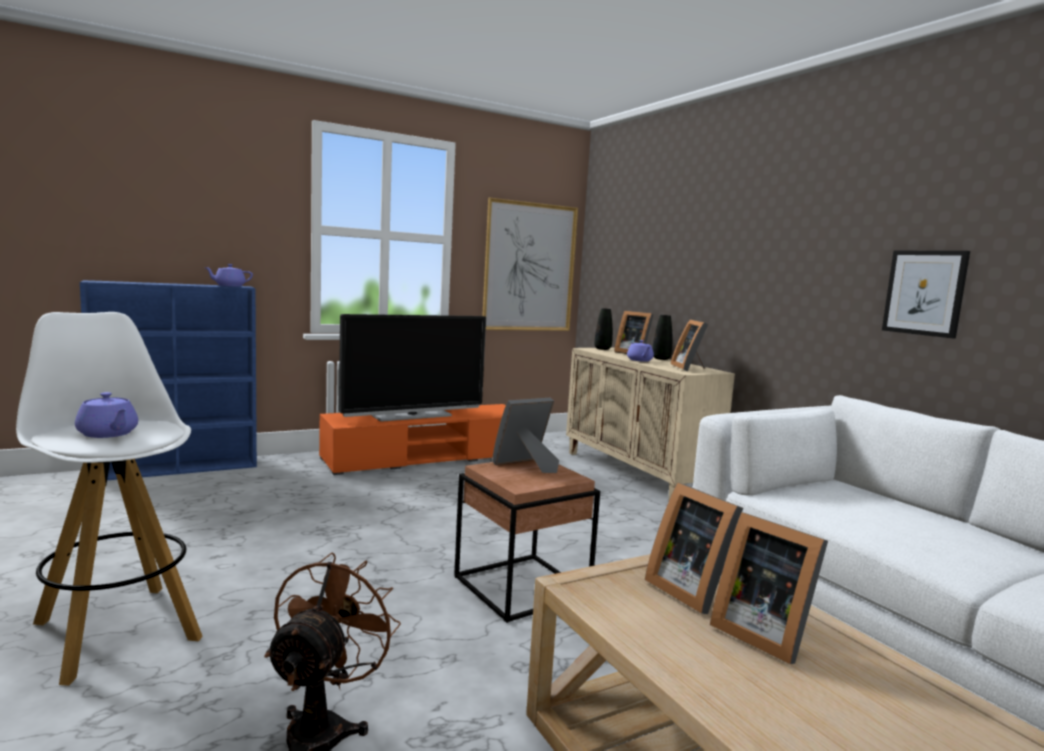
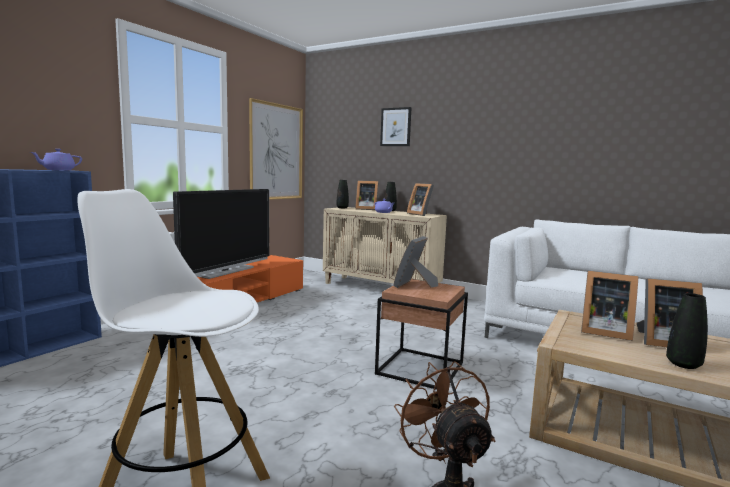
camera: 30 degrees left, 0 degrees up
purple teapot [75,392,138,438] -> none
picture [882,251,970,339] -> picture moved to [380,107,412,146]
none -> black vase [666,293,708,369]

